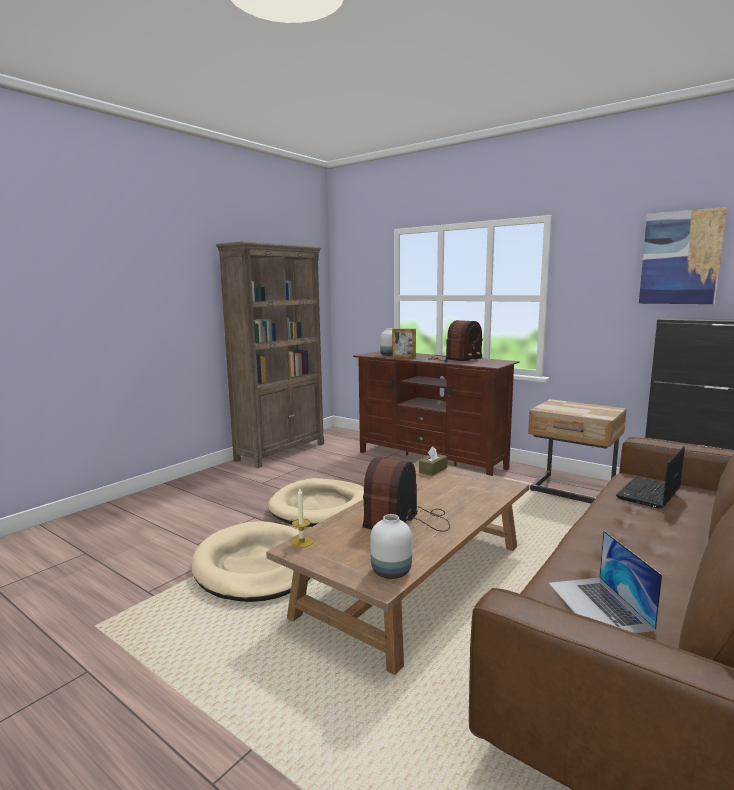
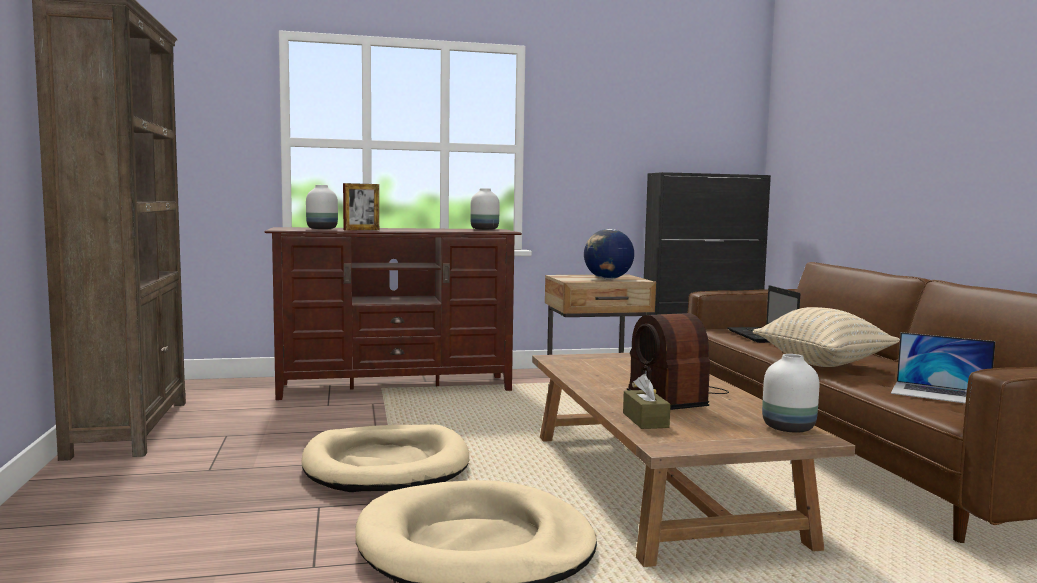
camera: 50 degrees left, 5 degrees down
candle [291,488,313,548] -> none
brown tissue box [419,446,448,476] -> brown tissue box moved to [623,374,670,429]
radio [428,320,483,362] -> none
picture [639,207,727,304] -> none
none -> white vase [470,188,500,230]
none -> globe [584,229,634,279]
none -> beige pillow [753,307,900,367]

